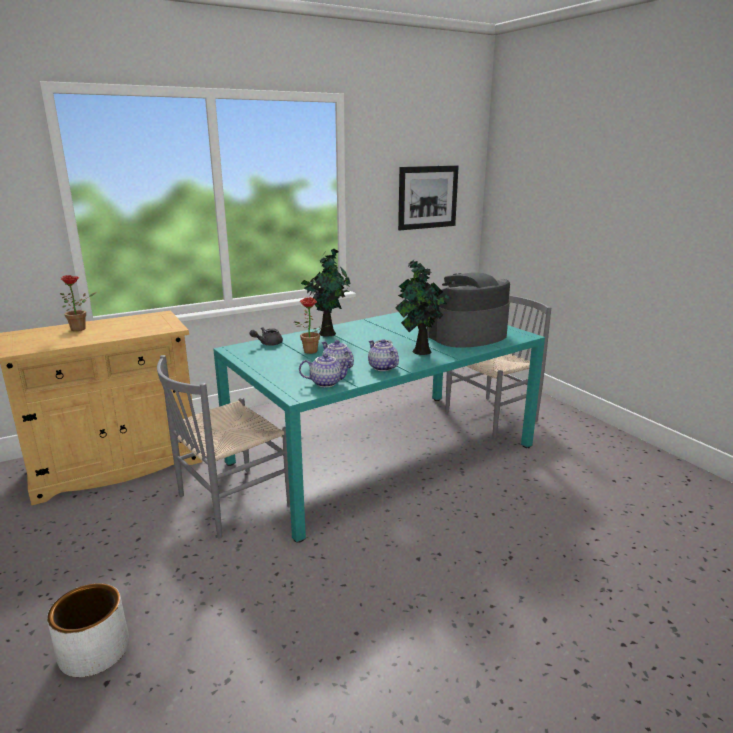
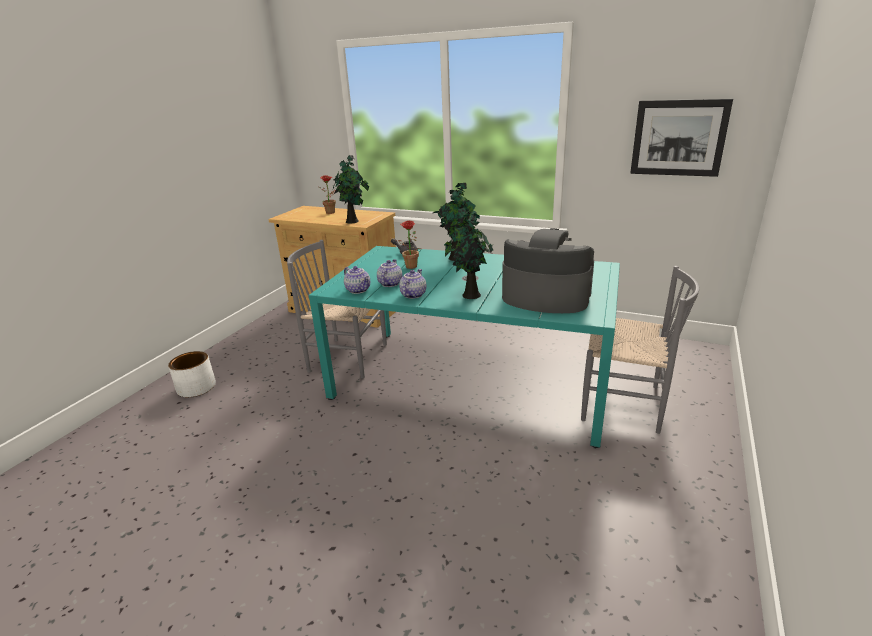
camera: 55 degrees right, 5 degrees up
none -> potted plant [333,155,369,224]

